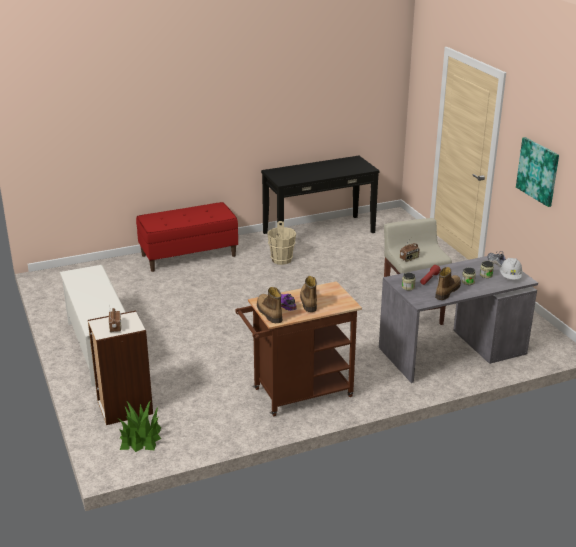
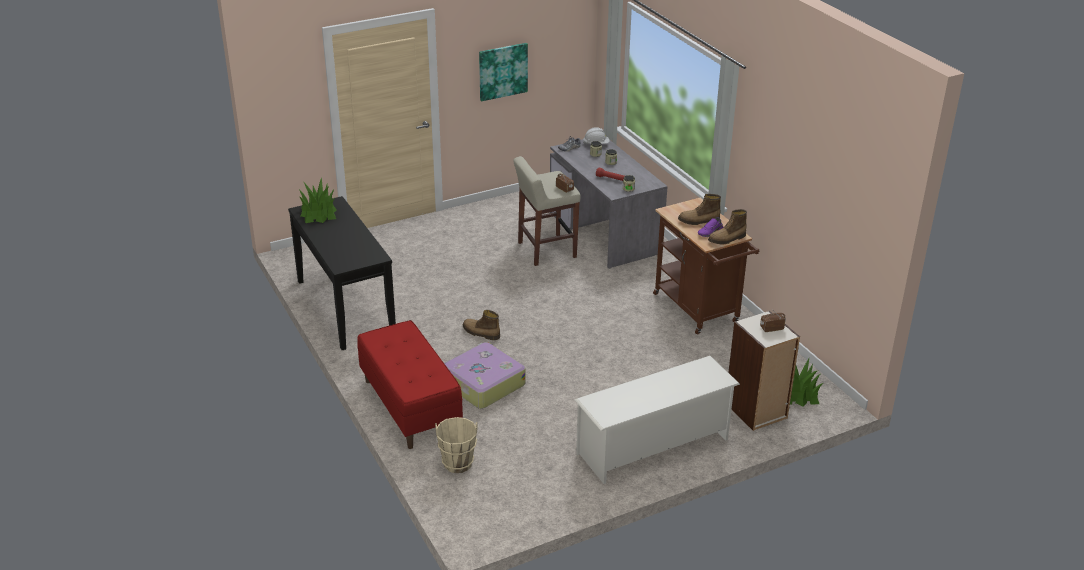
camera: 95 degrees left, 5 degrees up
beige bucket [267,221,296,265] -> beige bucket moved to [435,417,478,473]
boot [435,267,461,300] -> boot moved to [463,310,500,340]
none -> potted plant [299,177,337,223]
none -> suitcase [444,342,525,409]

